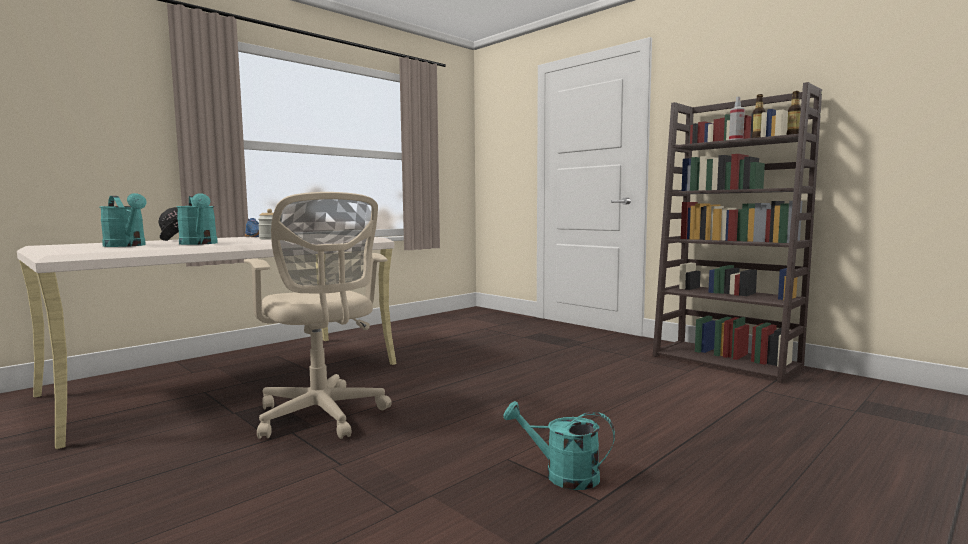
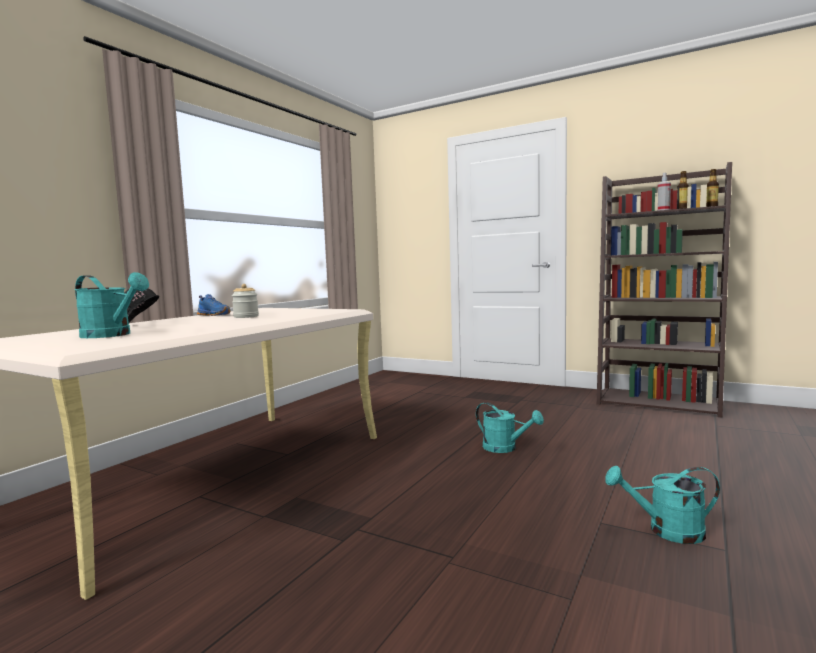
camera: 15 degrees left, 0 degrees up
turquoise watering can [176,193,218,245] -> turquoise watering can moved to [476,402,544,453]
beige office chair [244,192,392,439] -> none

